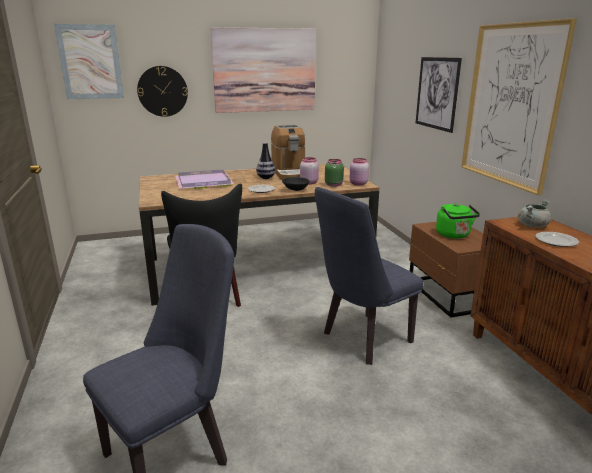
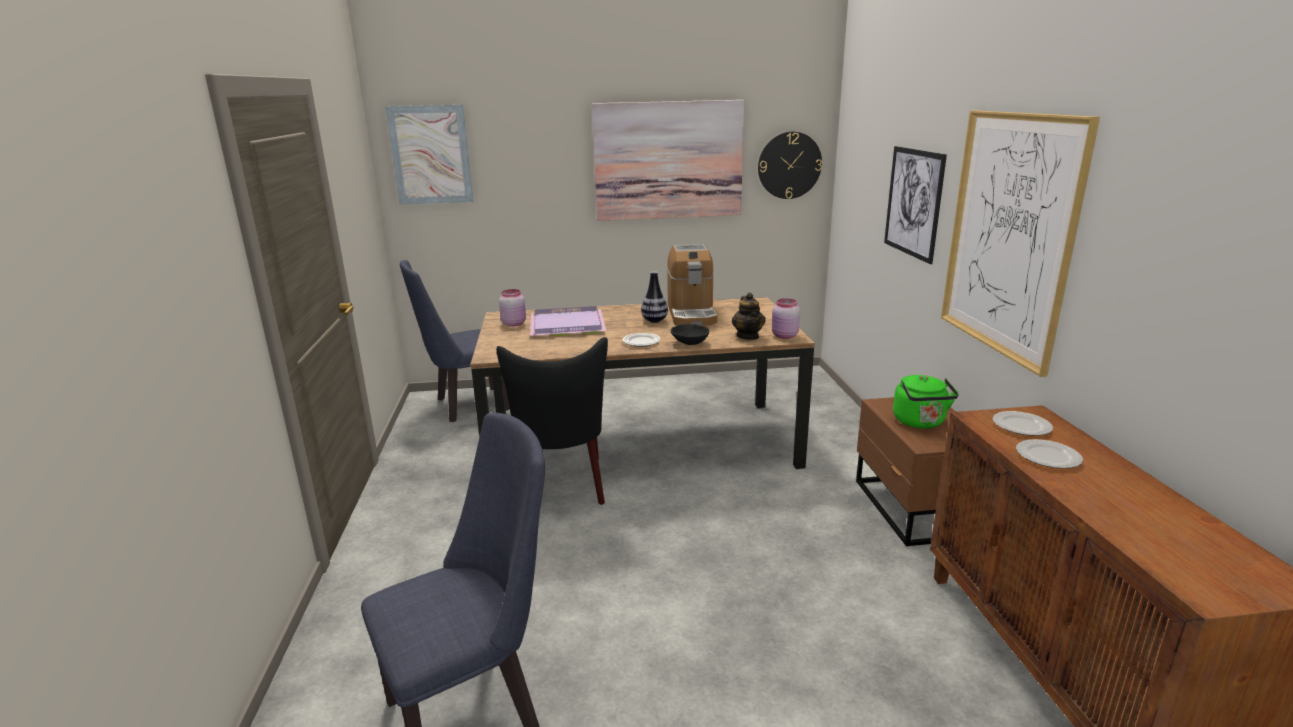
camera: 10 degrees right, 0 degrees up
wall clock [137,66,188,117] -> wall clock moved to [758,132,822,199]
pink jar [300,157,319,185] -> pink jar moved to [499,289,526,327]
blue chair [315,187,424,365] -> blue chair moved to [400,260,510,422]
green jar [325,159,344,187] -> teapot [732,293,766,340]
grey cooking pot [518,200,551,228] -> plate [993,411,1053,436]

